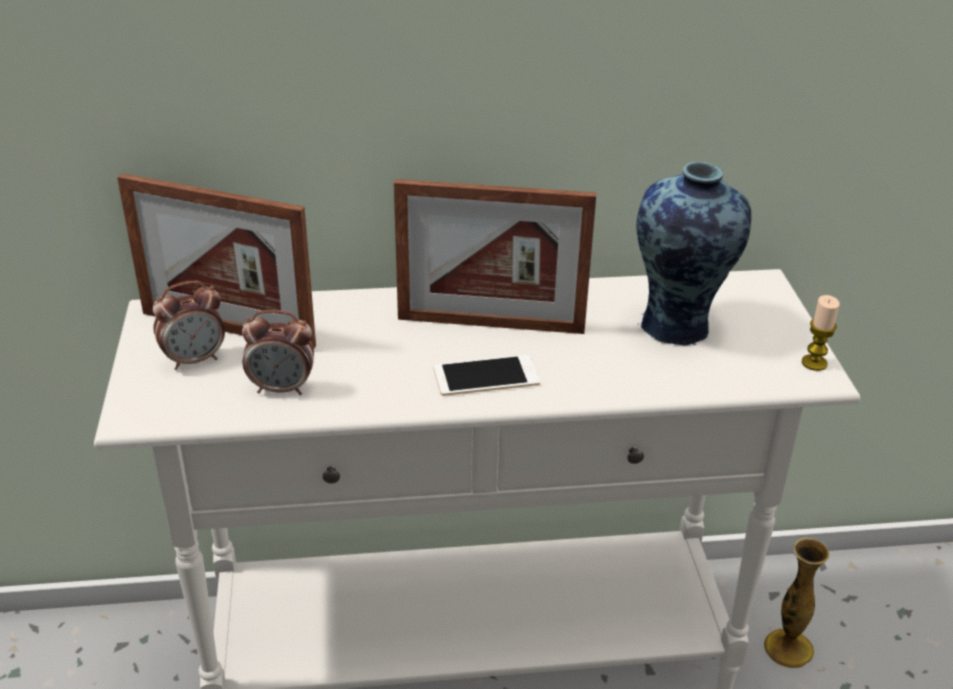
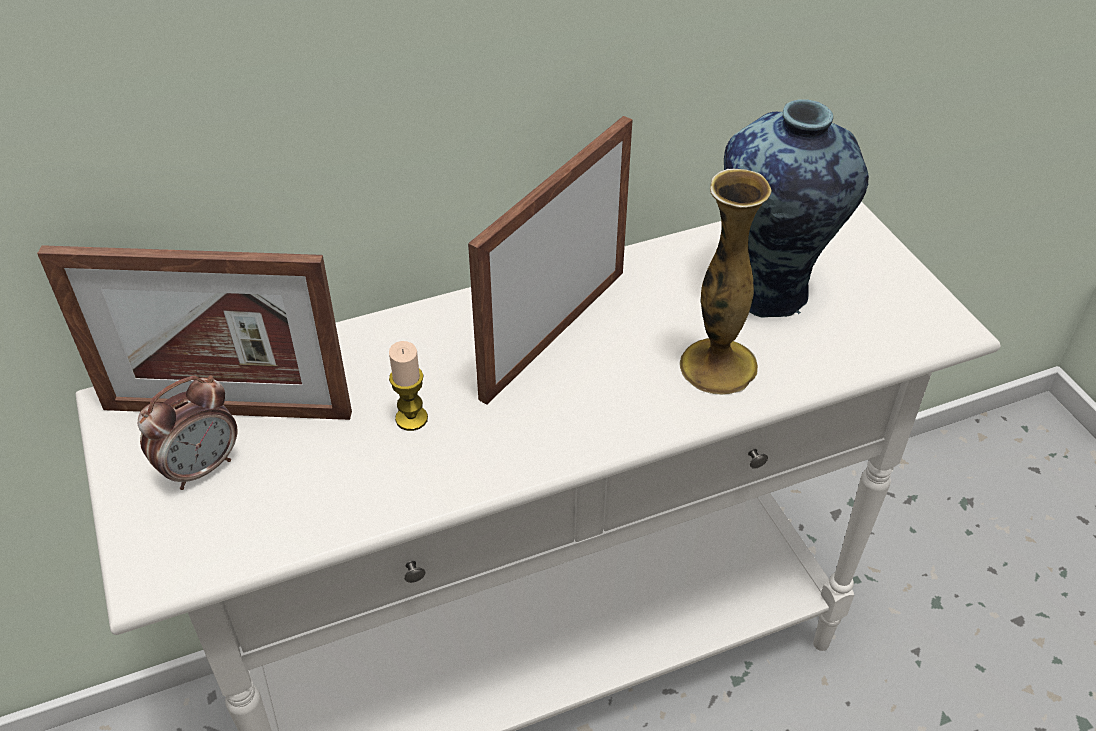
camera: 15 degrees left, 10 degrees up
alarm clock [242,310,314,395] -> none
picture frame [394,179,596,334] -> picture frame turned 135 degrees clockwise [468,116,632,405]
phone [434,355,540,396] -> none
vase [764,537,829,669] -> vase moved to [679,169,772,395]
candle [802,295,840,371] -> candle moved to [389,341,428,431]

